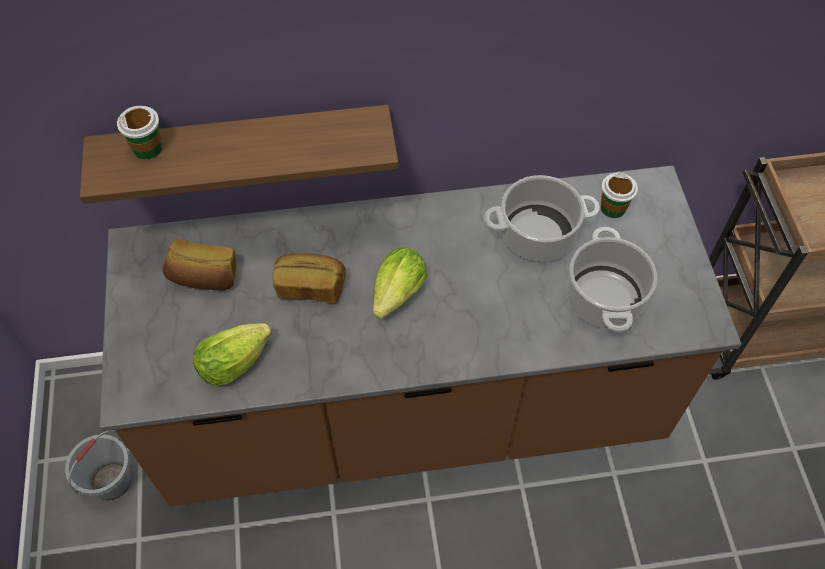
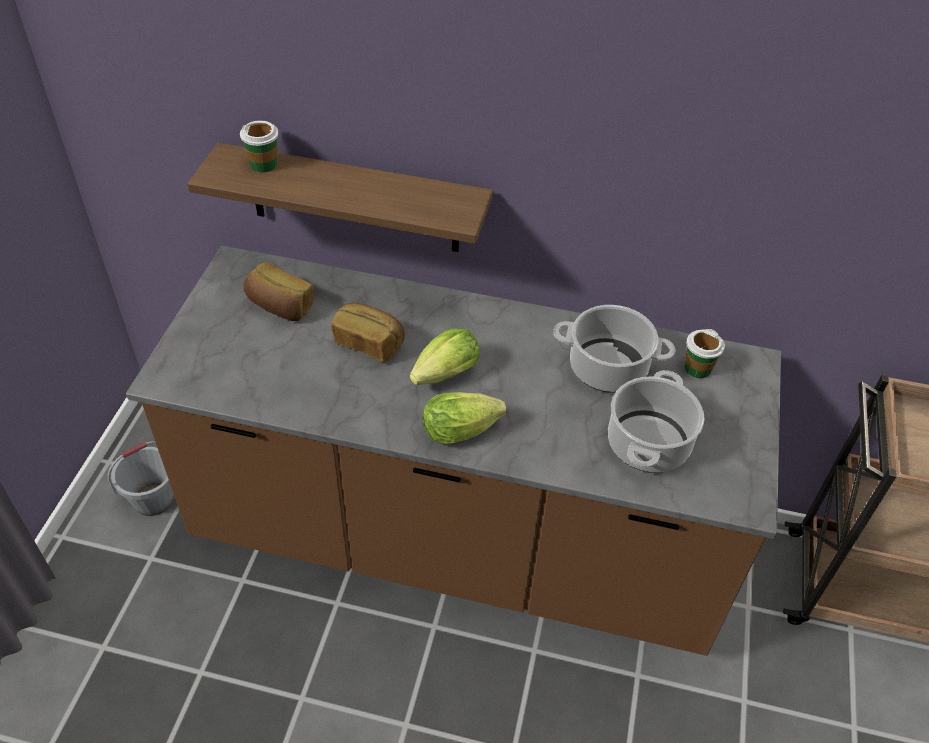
camera: 20 degrees right, 10 degrees down
lettuce [193,323,272,386] -> lettuce moved to [422,392,506,444]

